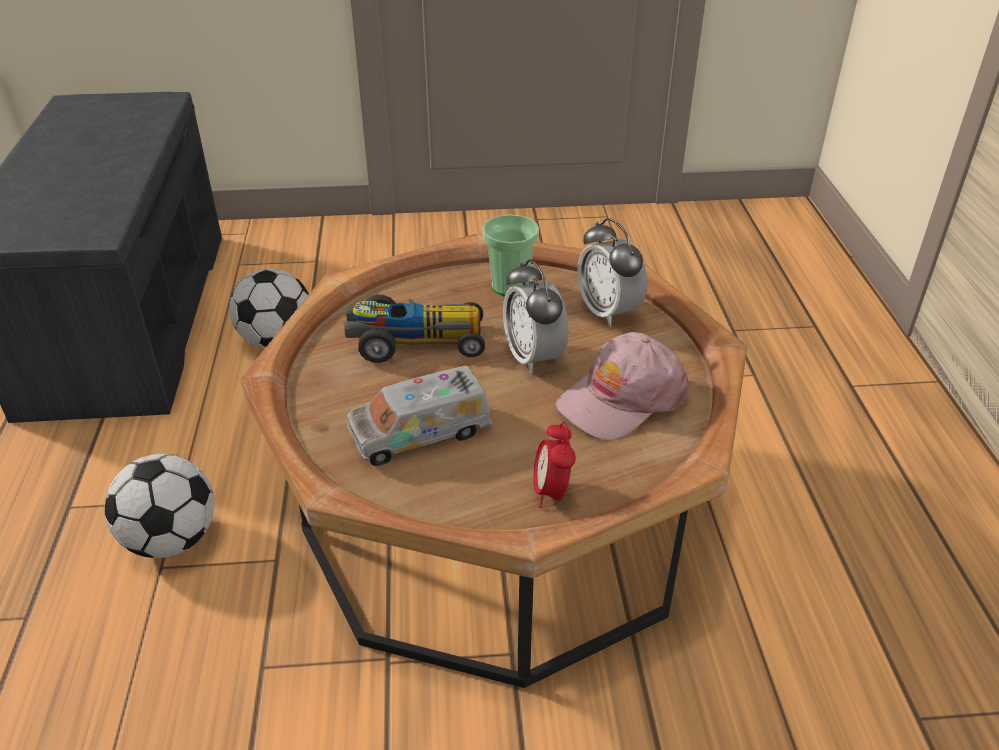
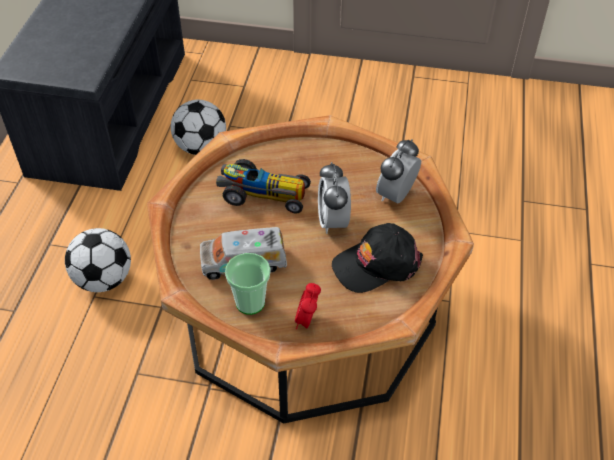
camera: 15 degrees right, 10 degrees up
cup [482,214,539,296] -> cup moved to [225,253,270,315]
pink cap [555,332,689,440] -> black cap [332,223,423,293]
alarm clock [577,218,647,327] -> alarm clock turned 45 degrees clockwise [376,139,421,204]

